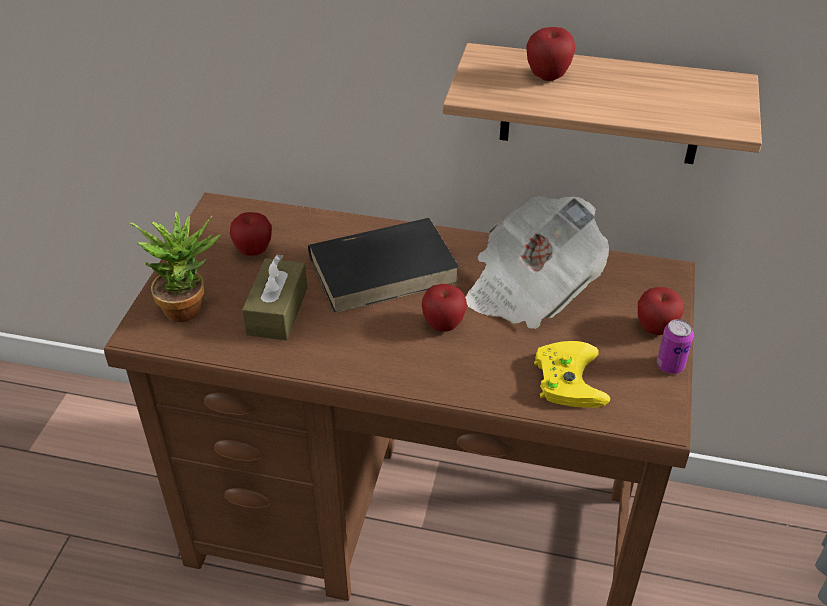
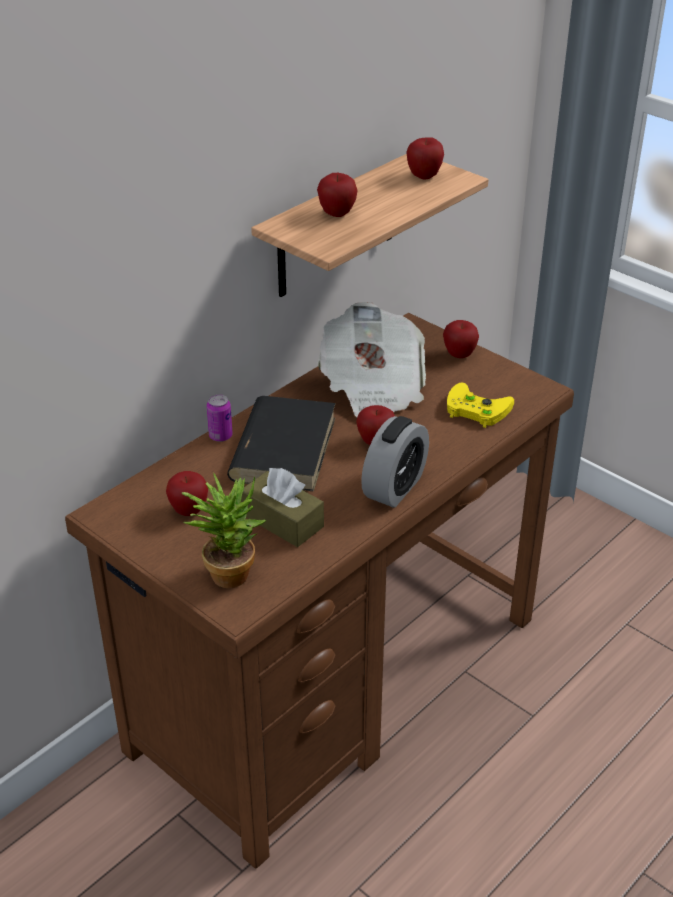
camera: 60 degrees left, 5 degrees down
can [657,319,694,374] -> can moved to [207,394,232,442]
none -> alarm clock [361,416,429,507]
none -> apple [406,137,444,179]

